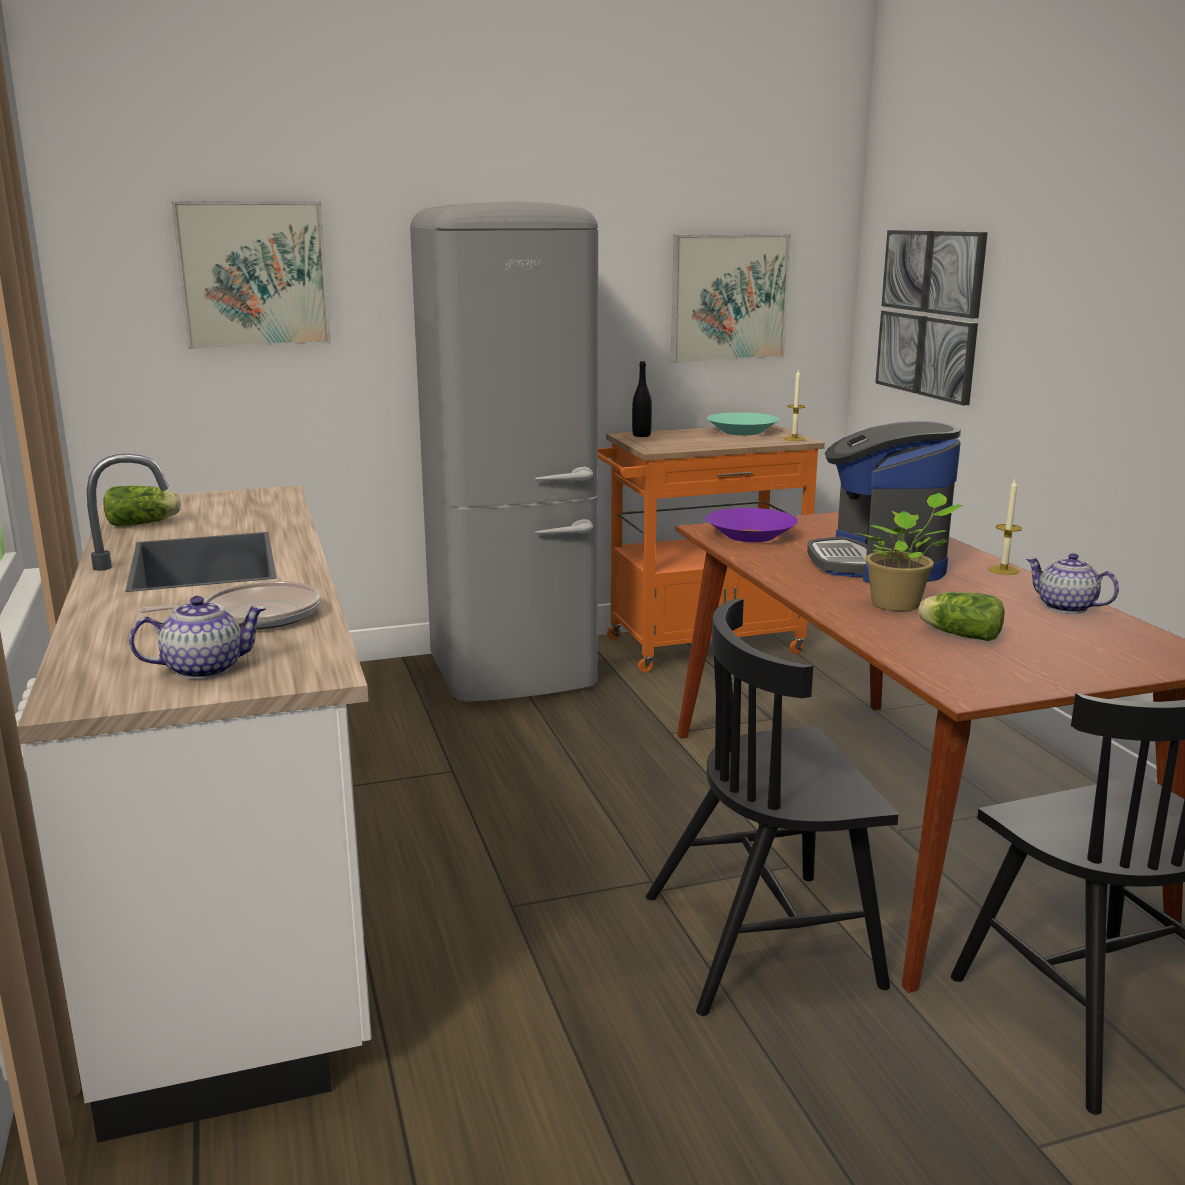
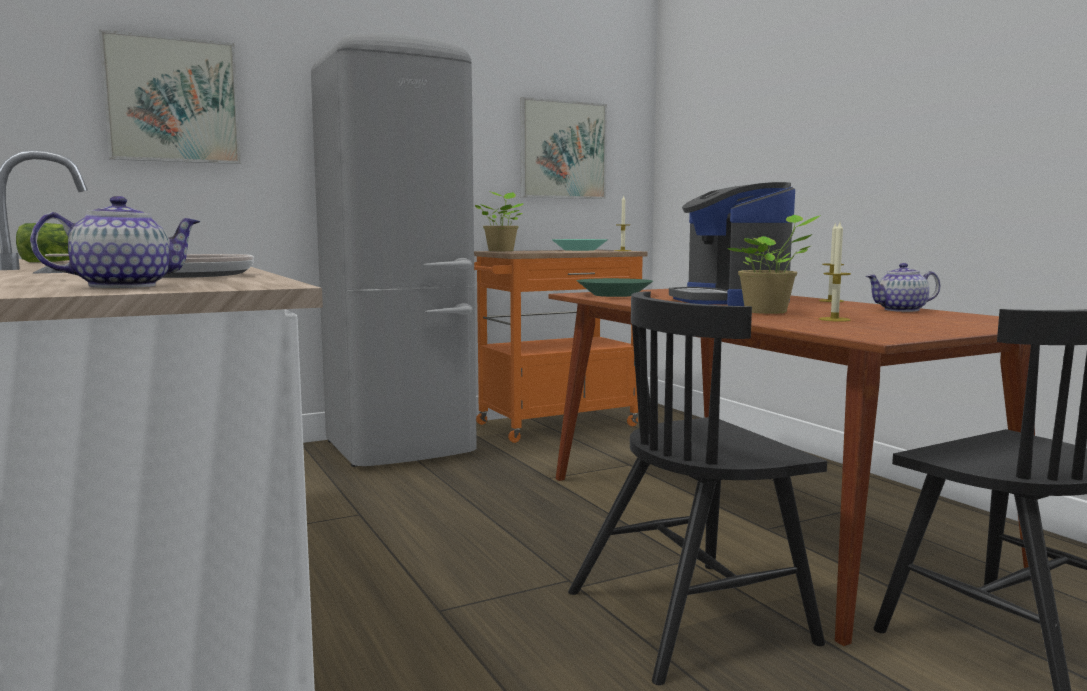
camera: 10 degrees left, 10 degrees down
black bottle [632,361,652,437] -> potted plant [475,191,523,251]
purple bowl [706,508,798,542] -> green bowl [576,278,653,297]
picture [875,230,988,405] -> none
lettuce [918,592,1005,641] -> candle [819,222,851,322]
teapot [1026,553,1119,614] -> teapot turned 45 degrees counterclockwise [866,263,940,312]

